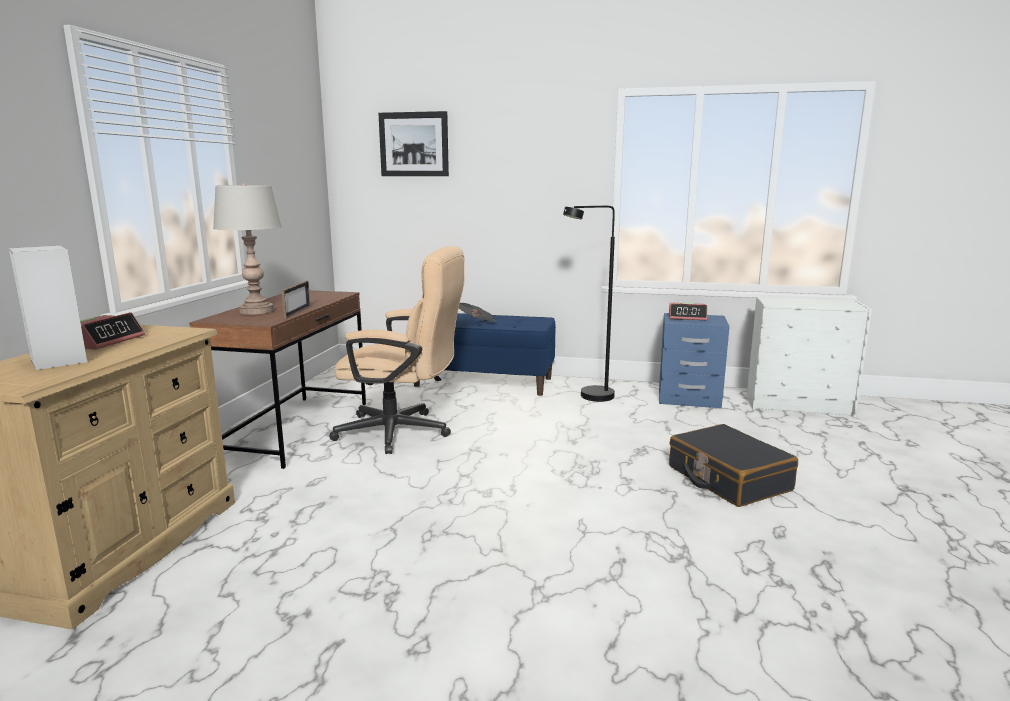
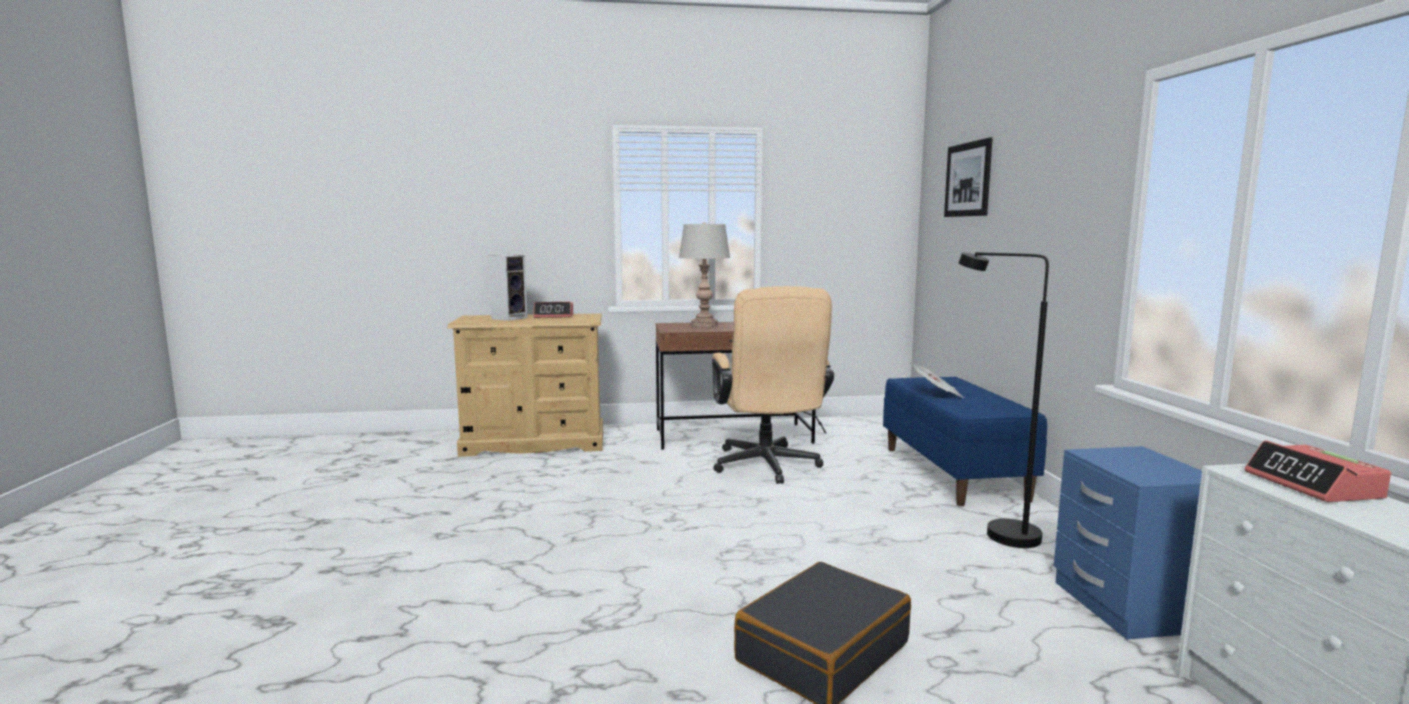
camera: 70 degrees right, 5 degrees down
picture frame [282,281,310,319] -> none
alarm clock [669,303,707,320] -> alarm clock moved to [1245,440,1391,502]

